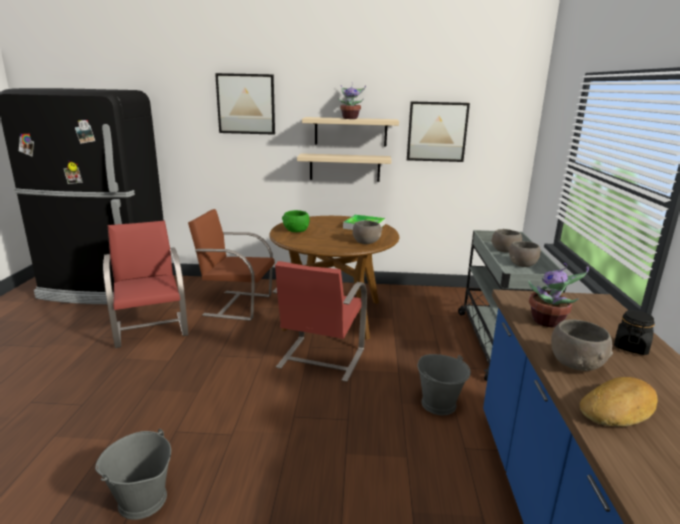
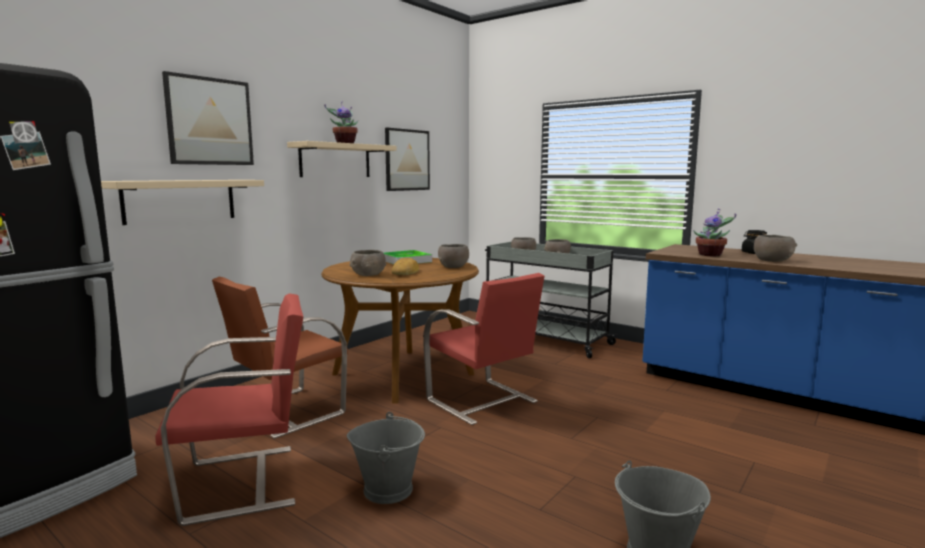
camera: 55 degrees left, 10 degrees down
red chair [103,221,188,348] -> red chair turned 150 degrees clockwise [155,293,303,526]
green bowl [282,210,310,232] -> grey bowl [350,250,386,276]
beige shelf [297,153,391,182] -> beige shelf moved to [101,180,264,225]
grey bucket [417,354,471,415] -> grey bucket moved to [347,412,425,504]
bread [580,377,658,427] -> bread moved to [391,258,419,275]

